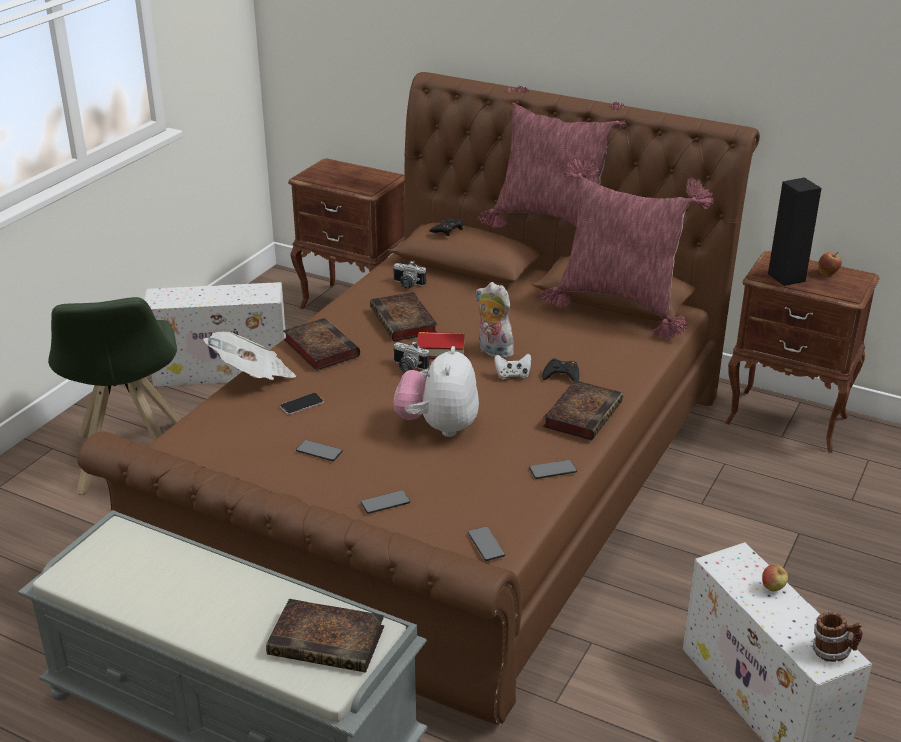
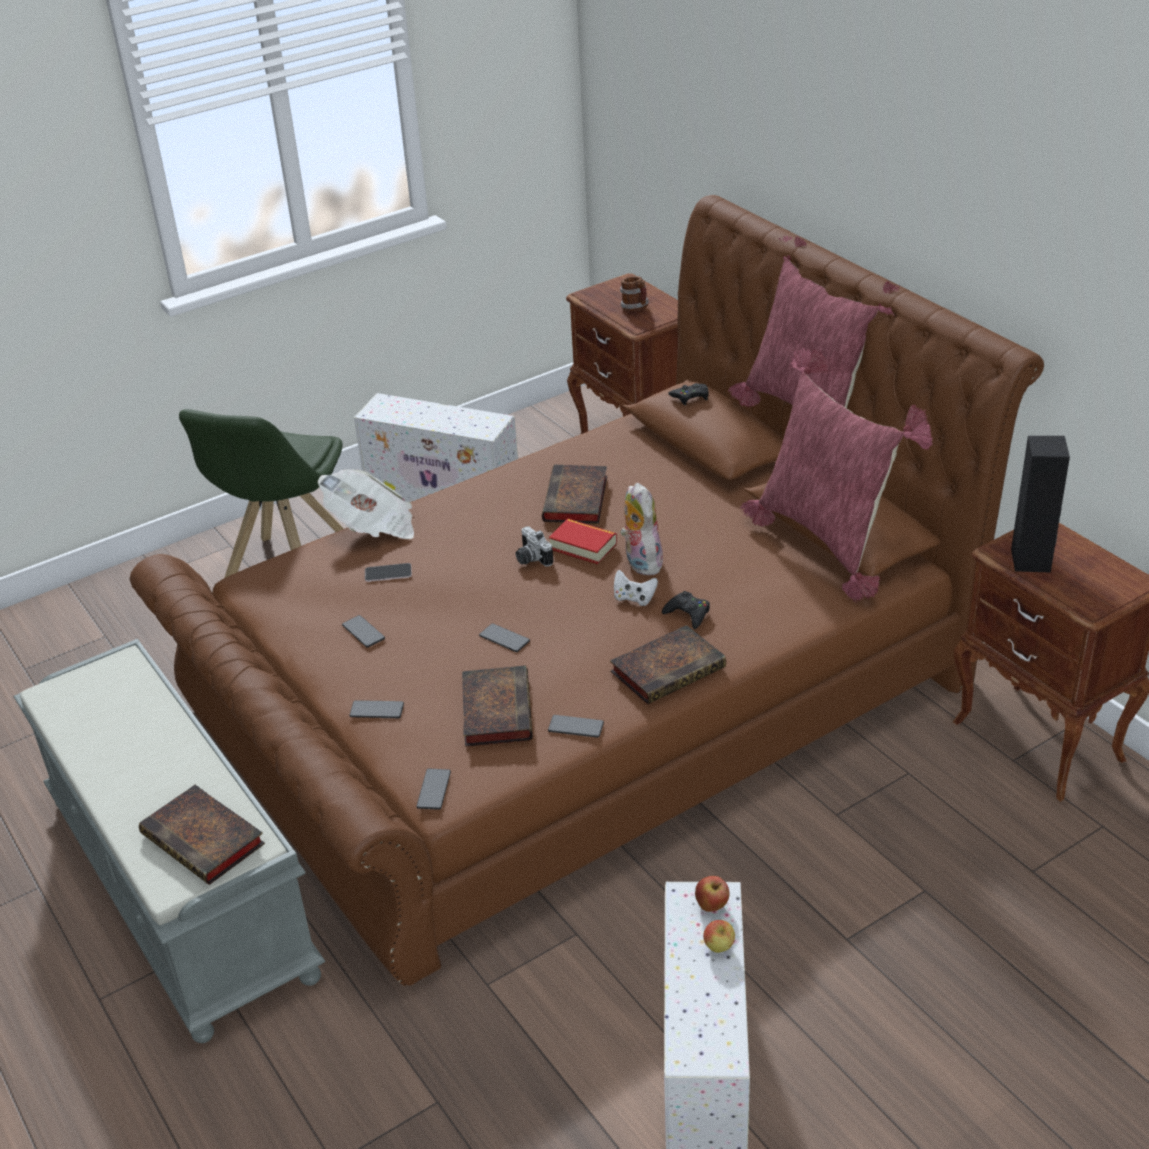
camera: 30 degrees right, 5 degrees up
book [283,318,360,370] -> book moved to [462,666,533,747]
camera [394,261,426,288] -> none
plush toy [394,346,479,437] -> phone [479,623,530,652]
mug [812,612,863,662] -> mug moved to [620,276,649,311]
apple [818,252,842,276] -> apple moved to [695,876,729,912]

